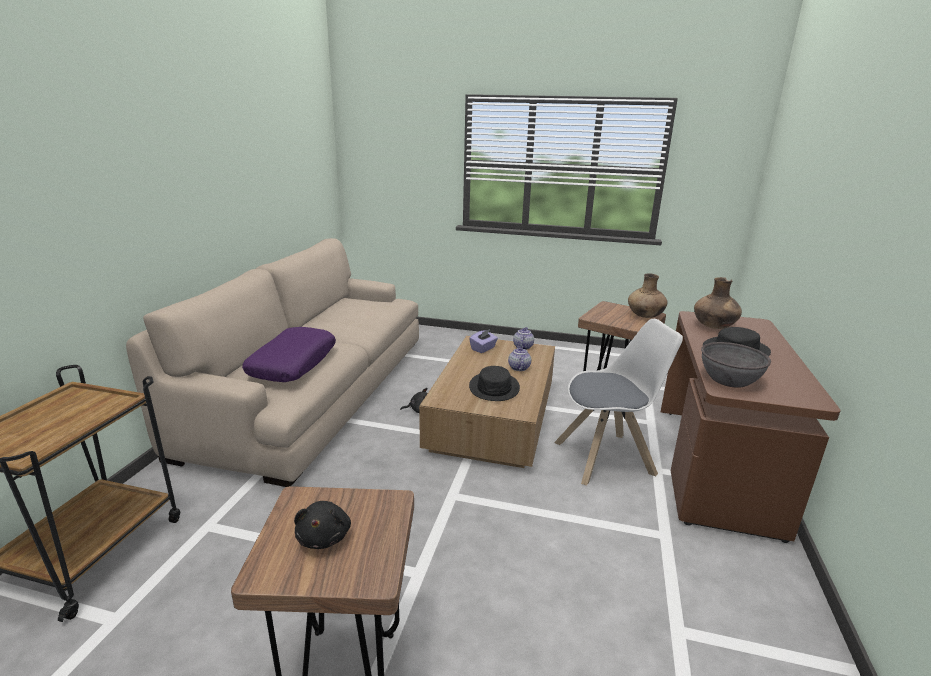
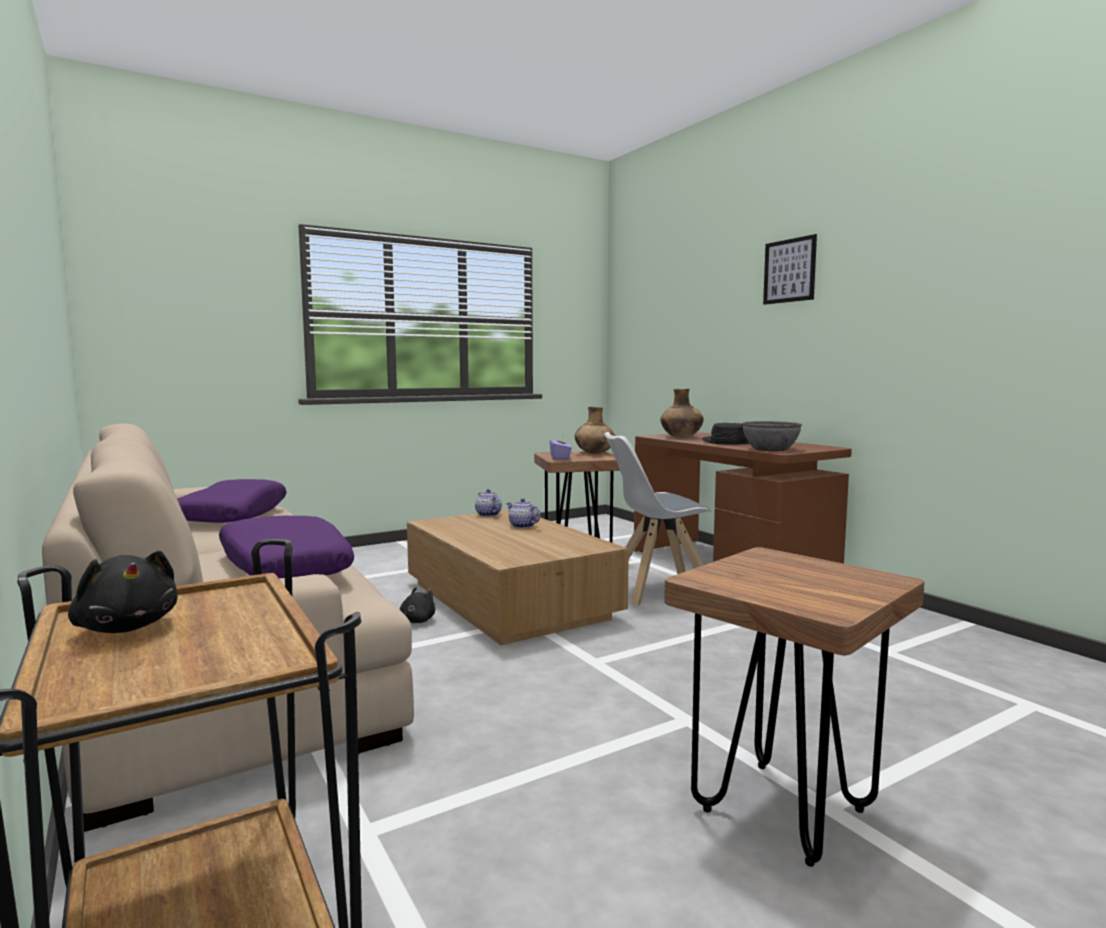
camera: 45 degrees left, 15 degrees down
black plush toy [294,501,351,549] -> black plush toy moved to [68,551,178,633]
purple tissue box [469,329,498,353] -> purple tissue box moved to [550,434,572,460]
black hat [469,366,520,401] -> none
chair [554,319,683,486] -> chair turned 135 degrees counterclockwise [604,432,712,606]
none -> purple pillow [177,479,287,523]
none -> picture [763,234,817,305]

